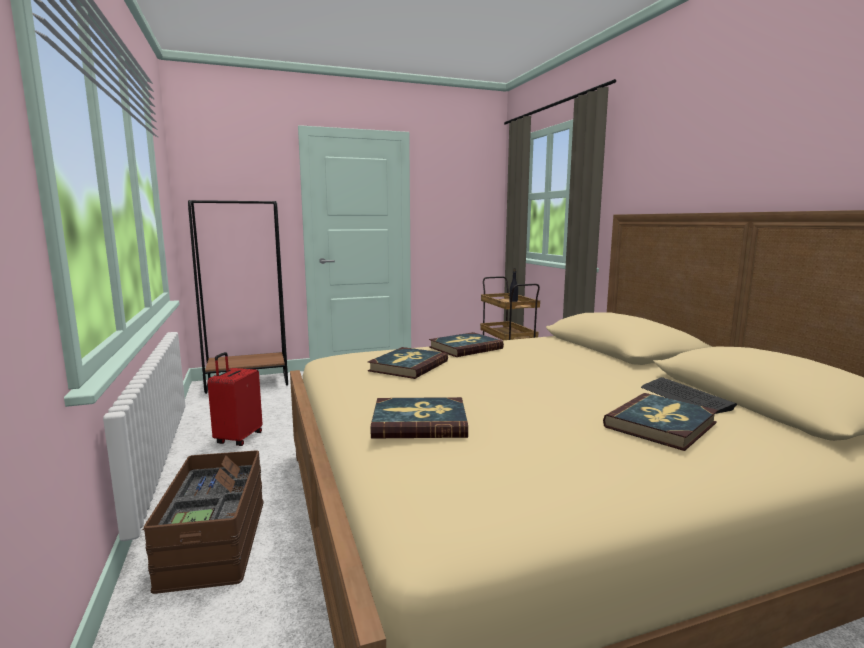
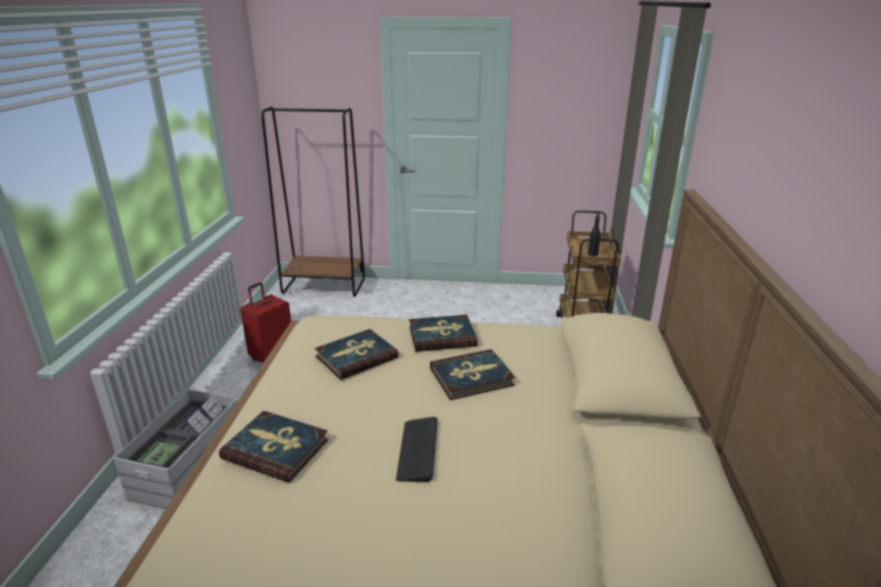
camera: 25 degrees right, 15 degrees up
brown storage box [142,450,264,594] -> grey storage box [114,389,237,509]
book [603,393,718,451] -> book moved to [430,349,515,400]
keyboard [641,377,737,414] -> keyboard moved to [396,417,438,482]

